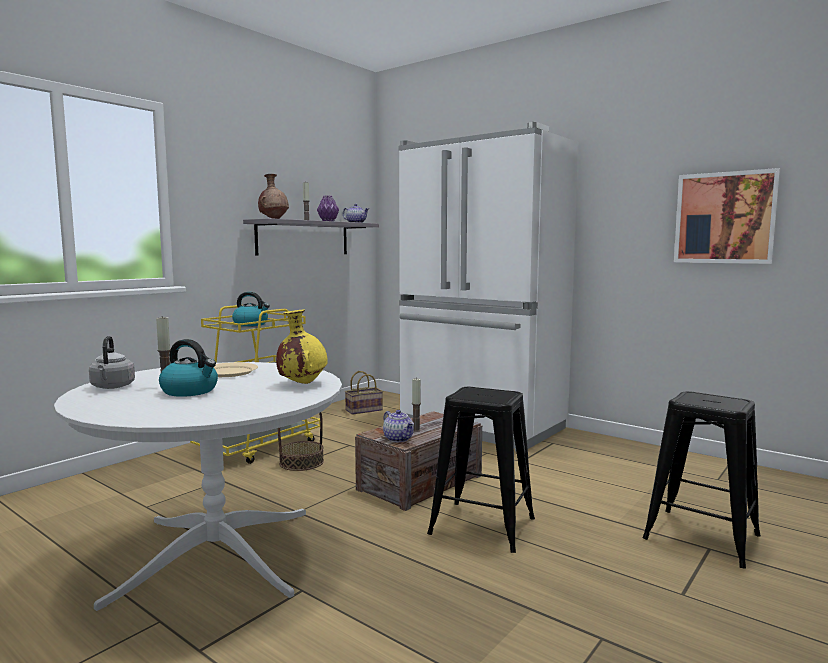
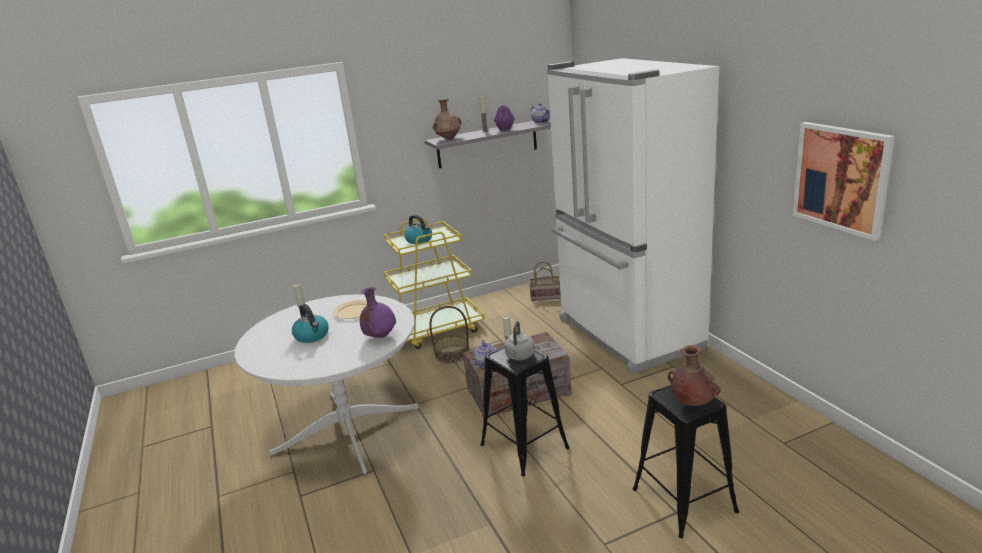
camera: 30 degrees right, 15 degrees up
grey kettle [89,336,135,389] -> grey kettle moved to [505,321,534,361]
yellow vase [276,310,328,384] -> purple vase [360,287,396,338]
none -> brown vase [668,345,721,406]

